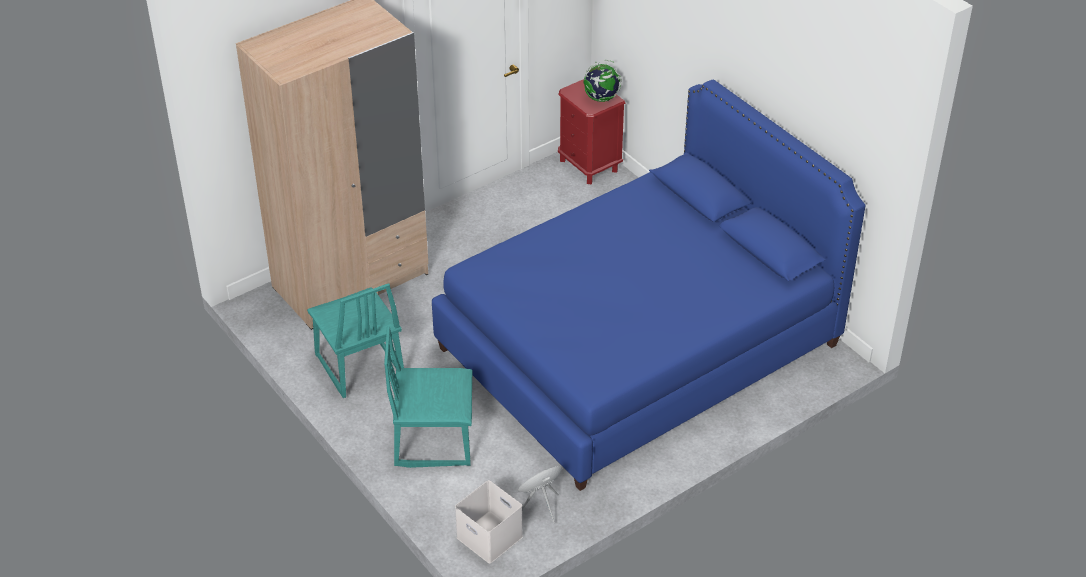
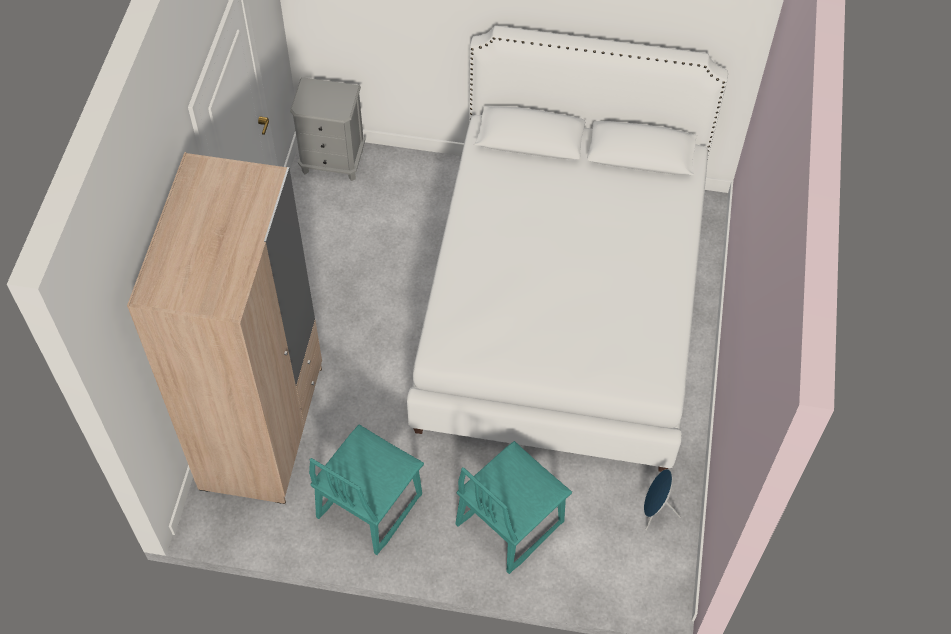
camera: 45 degrees left, 15 degrees up
turquoise chair [307,283,404,398] -> turquoise chair turned 105 degrees clockwise [309,424,424,555]
blue bed [432,79,865,491] -> white bed [406,26,728,472]
white storage box [455,480,523,564] -> none
red nightstand [558,79,625,184] -> grey nightstand [290,77,366,181]
globe [584,60,622,102] -> none

